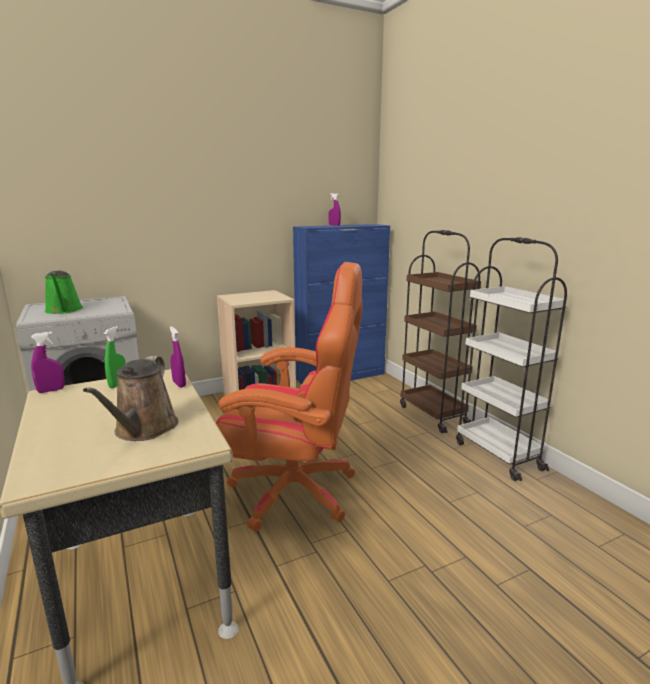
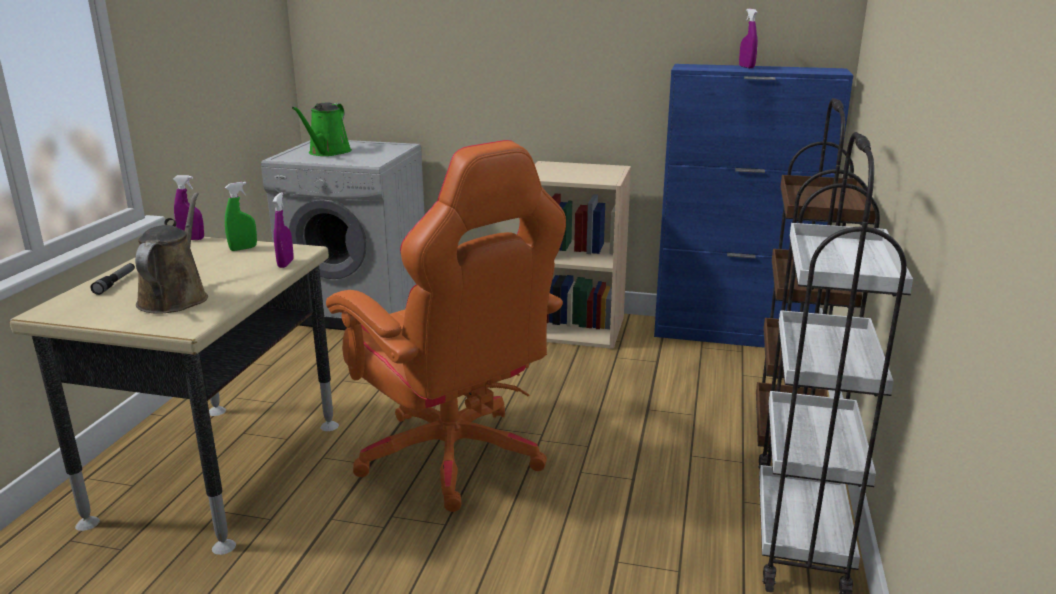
camera: 40 degrees right, 5 degrees up
brown watering can [83,356,178,441] -> brown watering can turned 135 degrees clockwise [135,192,208,314]
none -> flashlight [91,263,135,295]

